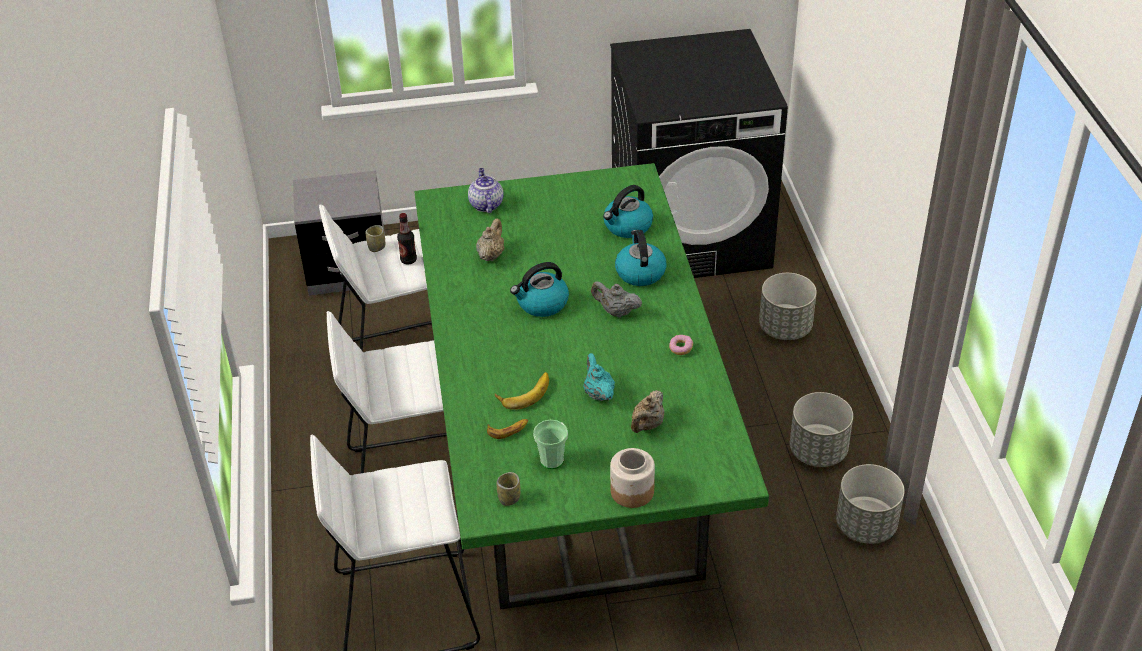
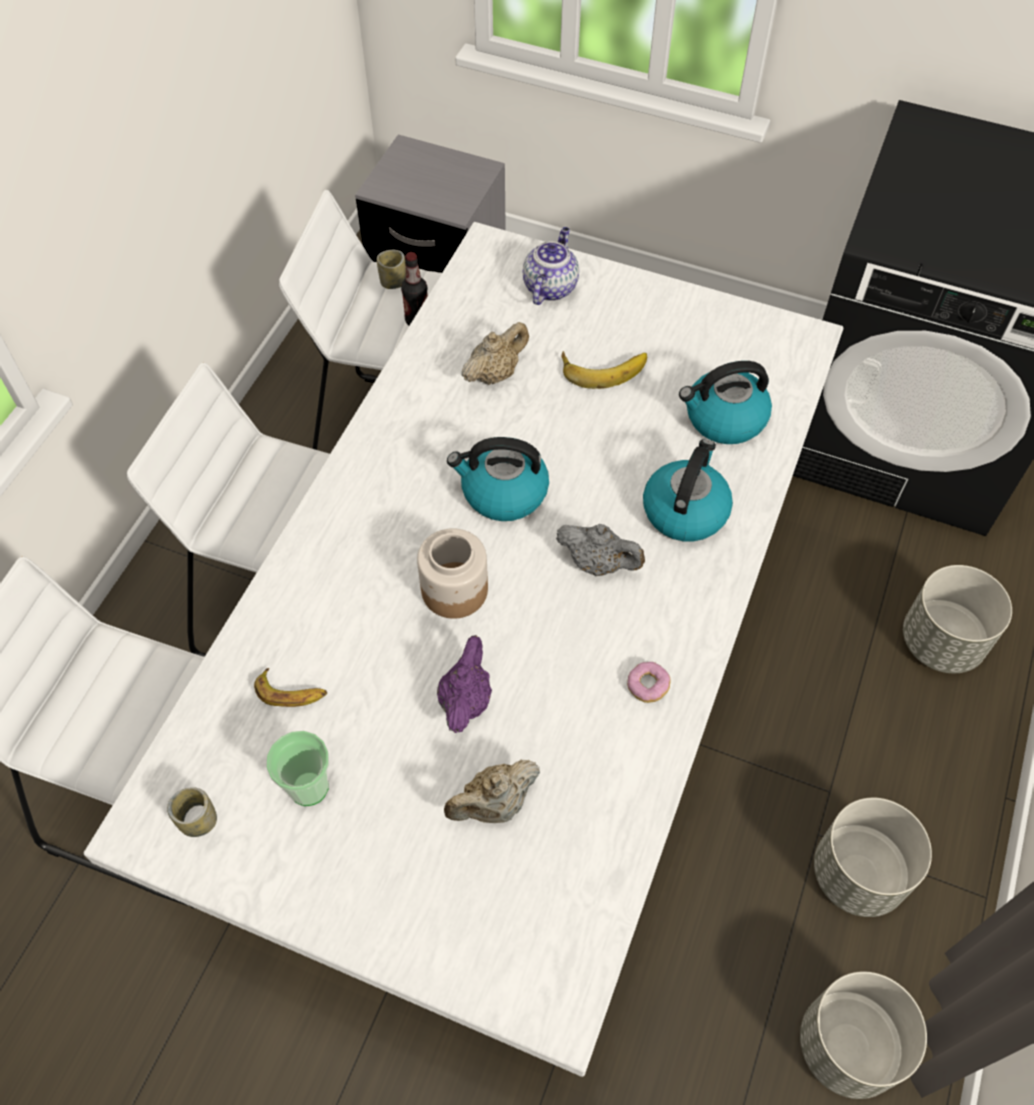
camera: 30 degrees right, 15 degrees up
green dining table [414,163,769,609] -> white dining table [84,222,843,1077]
banana [495,372,549,410] -> banana moved to [561,351,647,389]
turquoise teapot [583,353,615,401] -> purple teapot [437,635,492,733]
grey teapot [591,281,642,317] -> grey teapot turned 150 degrees clockwise [556,524,645,576]
jar [610,448,655,508] -> jar moved to [417,528,488,619]

